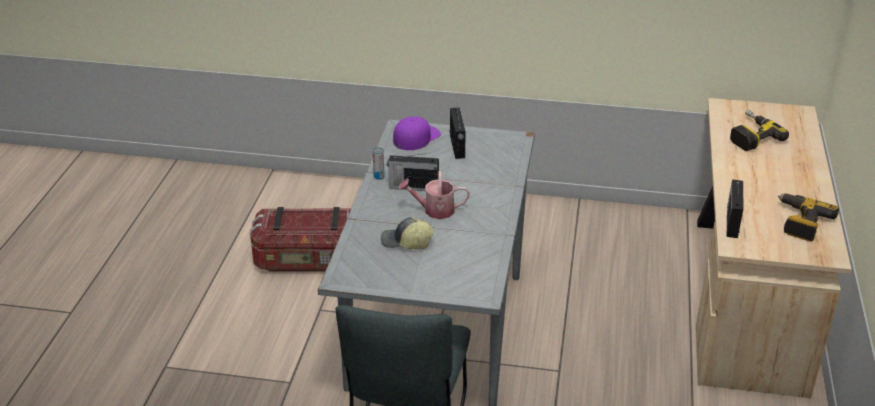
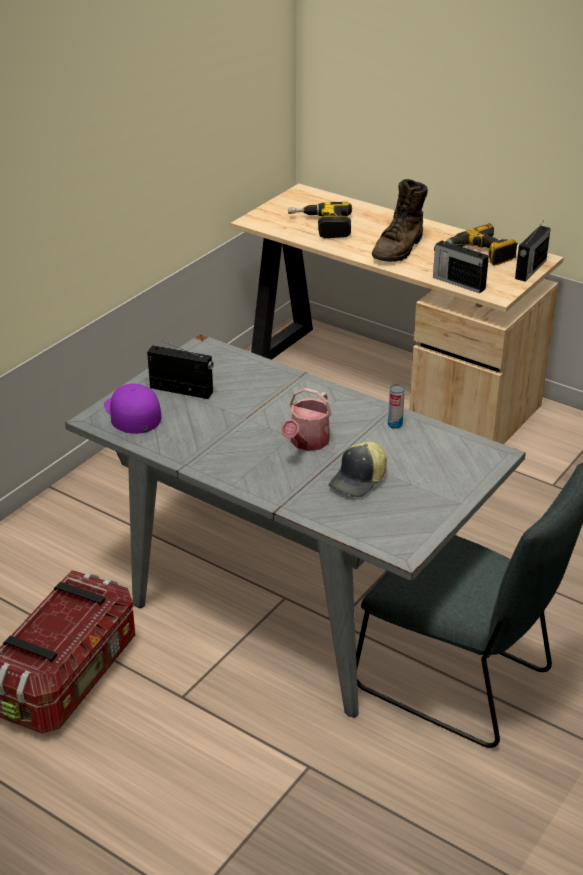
camera: 65 degrees left, 0 degrees up
can [373,147,385,180] -> can moved to [388,385,405,429]
radio [387,153,439,191] -> radio moved to [515,222,551,282]
none -> brown boot [372,179,428,262]

